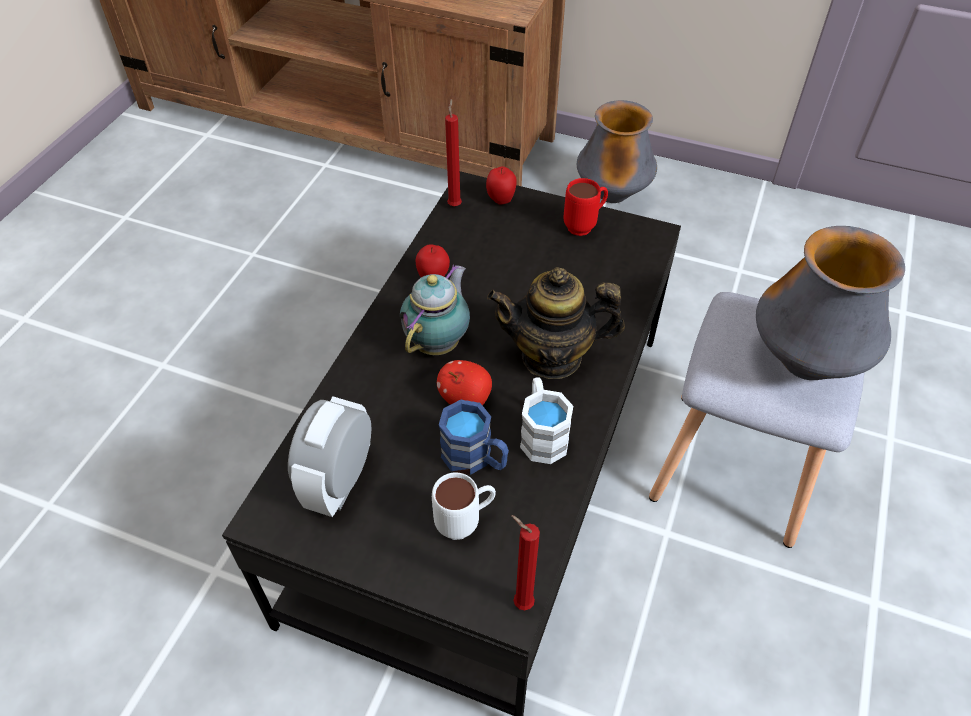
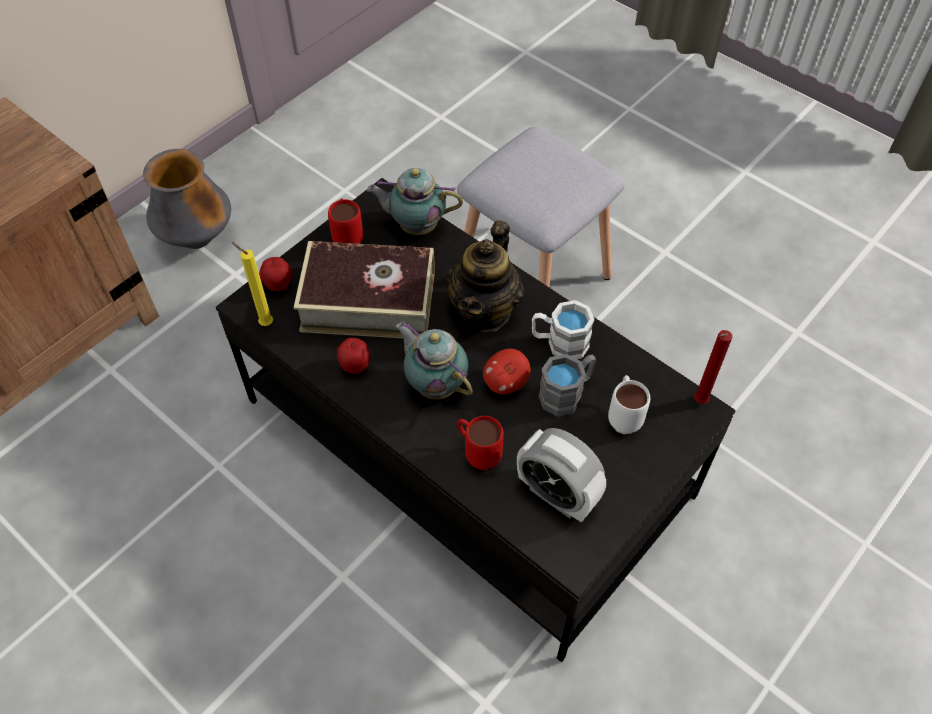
camera: 70 degrees left, 5 degrees up
blue mug [439,399,509,475] -> grey mug [538,354,596,417]
red candle [445,99,462,206] -> yellow candle [232,242,273,326]
vase [756,226,905,380] -> none
none -> book [294,241,435,338]
none -> teapot [367,168,463,235]
none -> red mug [457,416,504,470]

